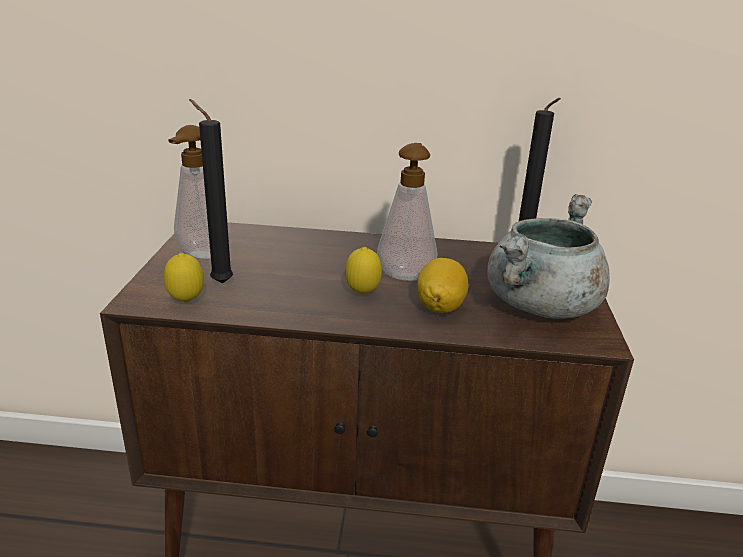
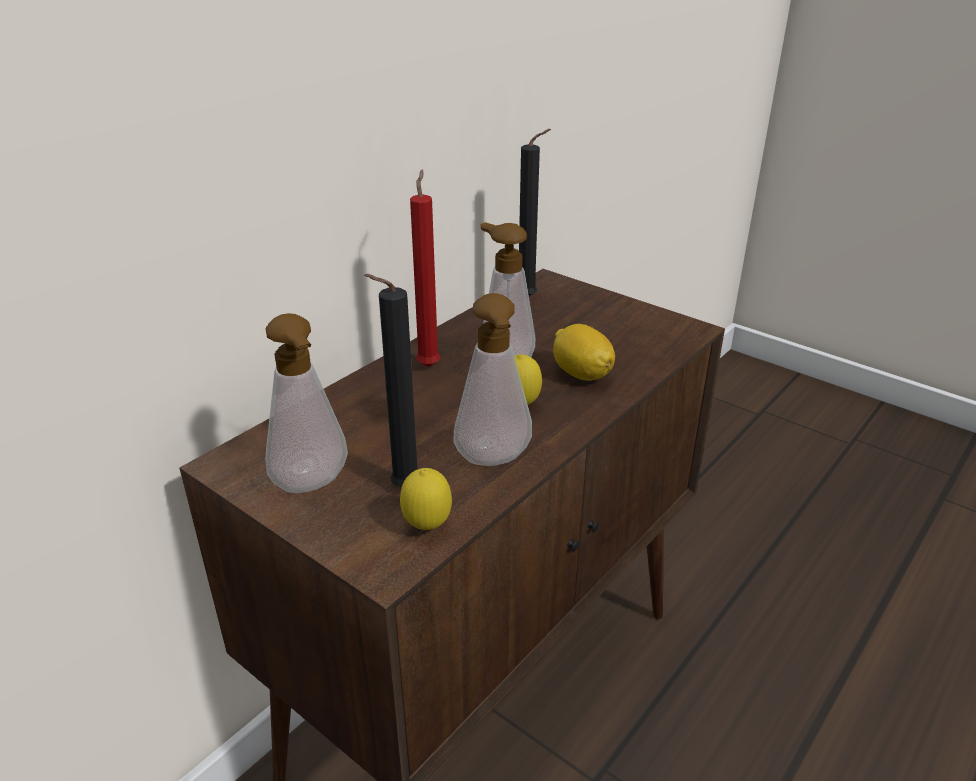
camera: 55 degrees left, 5 degrees up
grey cooking pot [487,194,609,319] -> none
none -> red candle [410,169,440,367]
none -> soap dispenser [453,293,532,466]

